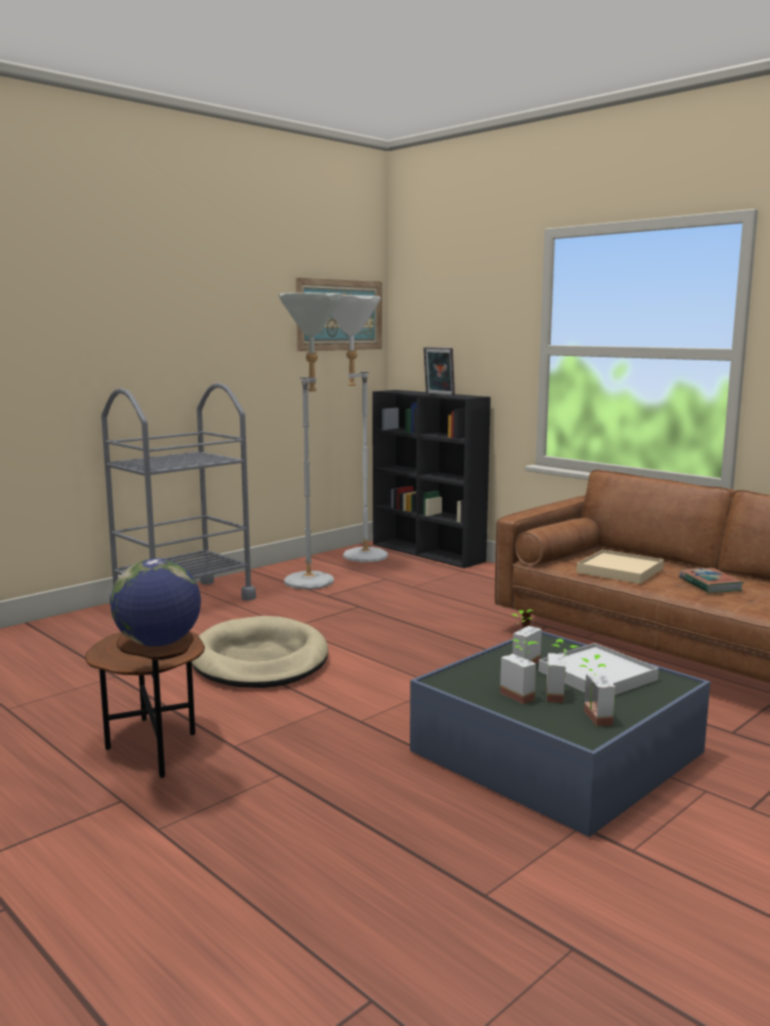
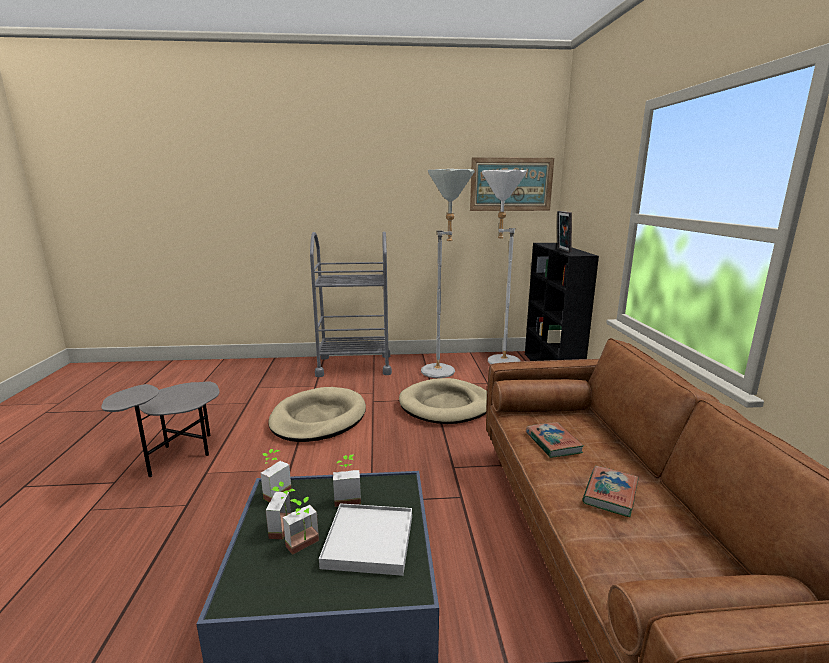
camera: 40 degrees right, 5 degrees up
brown side table [85,631,205,778] -> grey side table [101,381,219,477]
globe [110,558,201,647] -> none
beige tray [577,550,664,584] -> book [526,422,584,458]
potted plant [579,654,615,726] -> potted plant moved to [261,449,291,502]
none -> beige dog bed [399,378,487,424]

